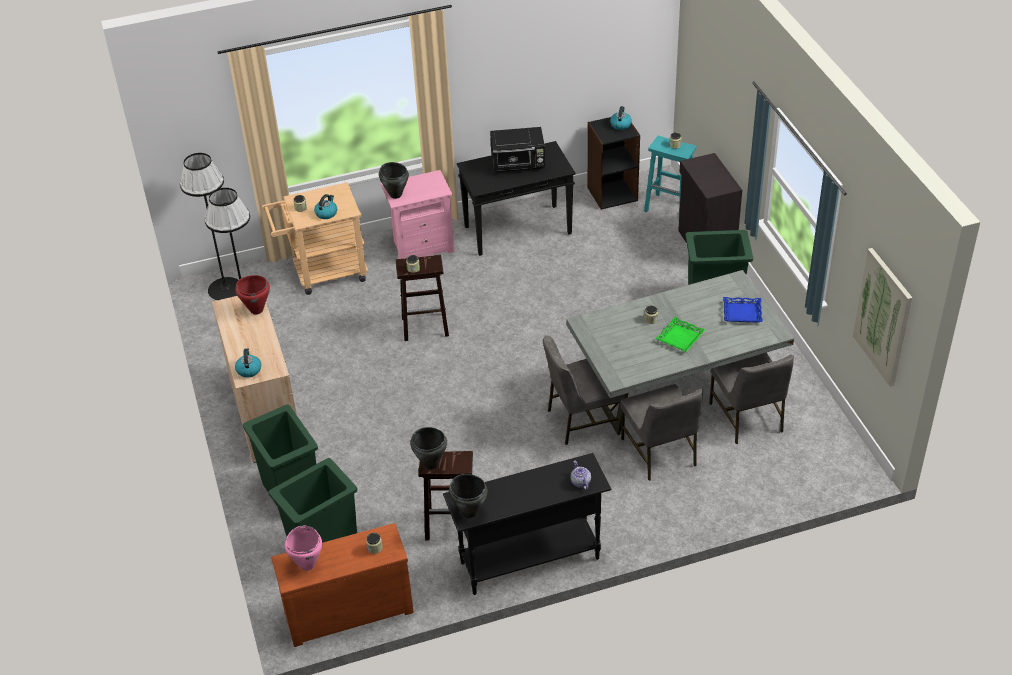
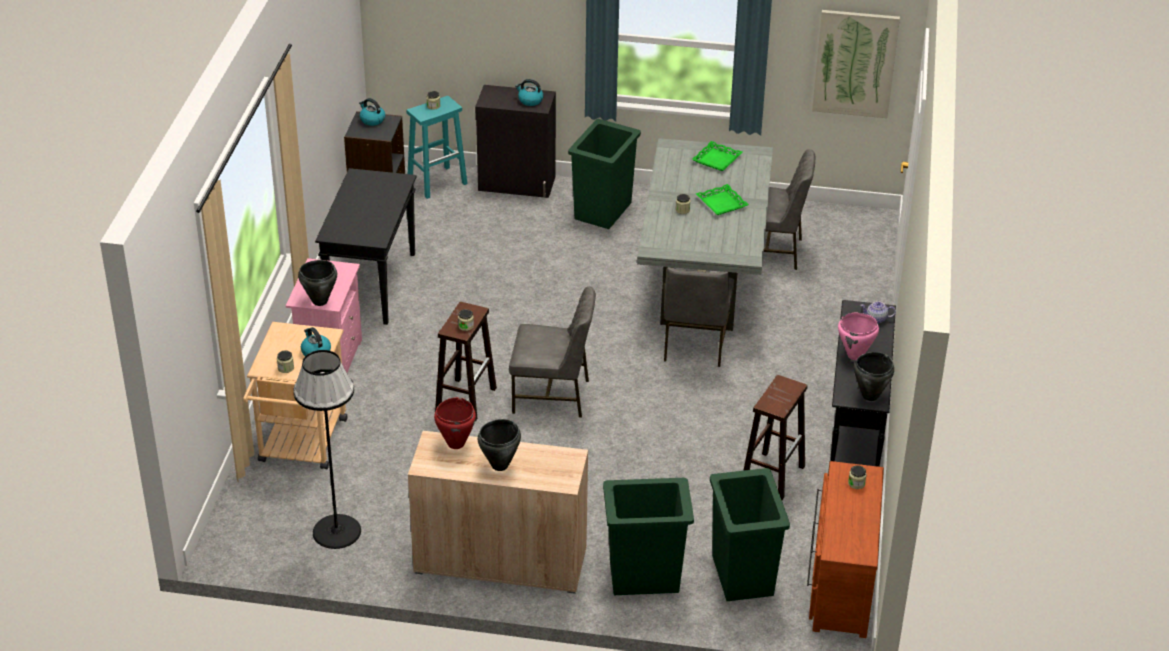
camera: 65 degrees left, 5 degrees down
black floor lamp [180,153,239,300] -> none
kettle [235,348,261,377] -> kettle moved to [515,79,544,106]
pink cooking pot [285,526,322,571] -> pink cooking pot moved to [838,313,879,360]
black cooking pot [410,427,447,470] -> black cooking pot moved to [478,419,521,471]
black microwave [490,127,545,172] -> none
grey chair [620,384,703,481] -> grey chair moved to [509,286,596,418]
blue tray [723,297,763,322] -> green tray [692,141,742,171]

